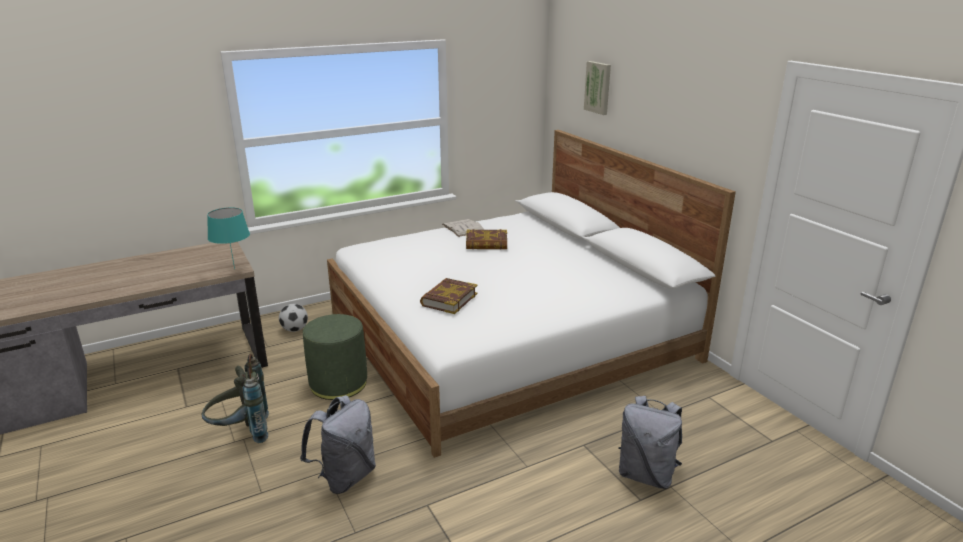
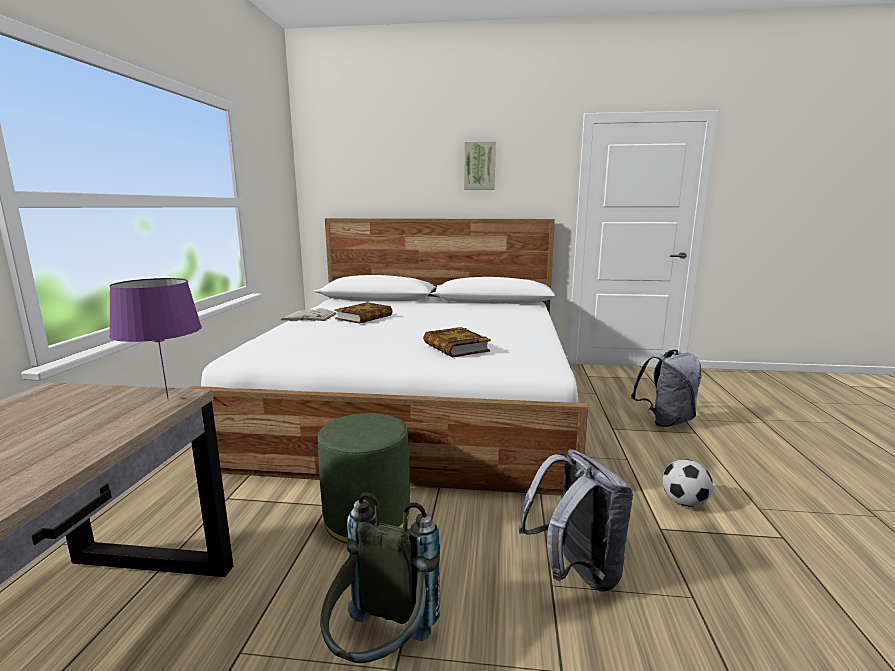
camera: 55 degrees left, 10 degrees down
turquoise table lamp [207,207,250,269] -> purple table lamp [109,278,202,399]
football [279,304,308,332] -> football moved to [662,459,713,507]
picture [584,61,611,115] -> picture moved to [464,141,496,190]

